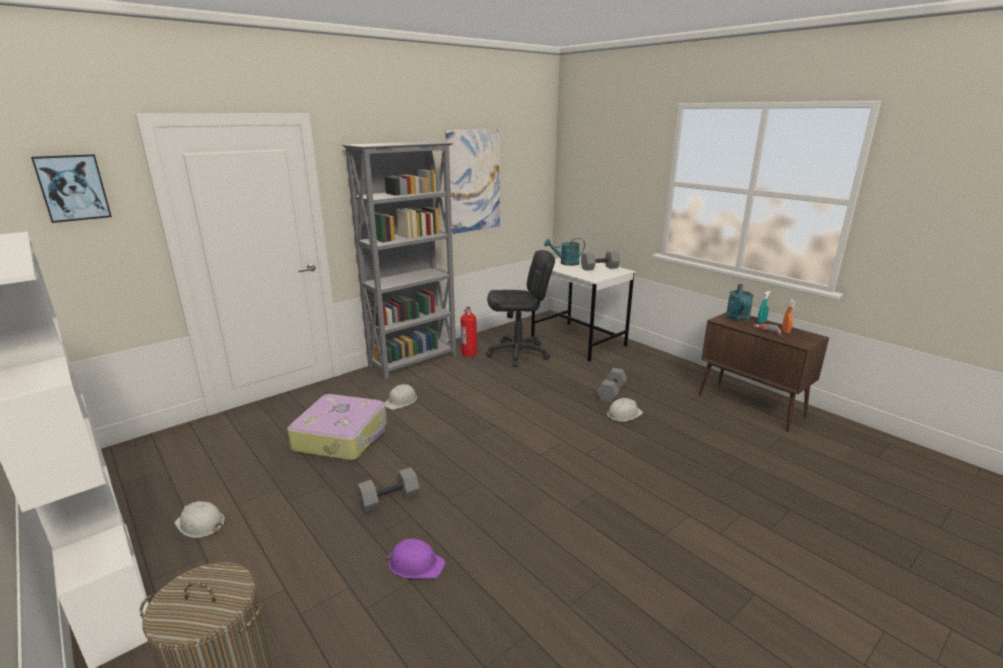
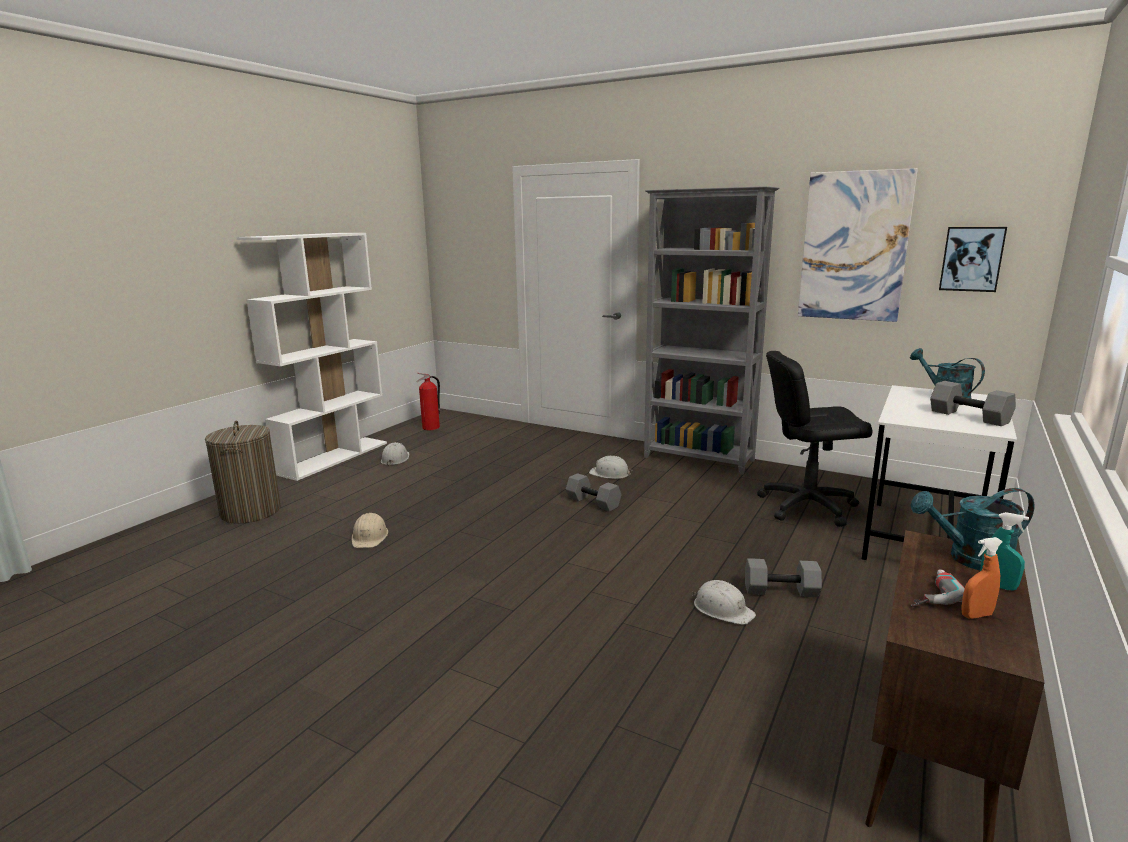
camera: 70 degrees right, 5 degrees down
picture [31,154,112,223] -> picture moved to [939,227,1007,292]
suitcase [287,394,387,460] -> none
grey dumbbell [357,467,419,513] -> grey dumbbell moved to [566,473,622,512]
purple hard hat [386,539,445,579] -> beige hard hat [352,513,388,548]
fire extinguisher [460,306,477,357] -> fire extinguisher moved to [416,373,440,430]
black office chair [486,250,555,367] -> black office chair turned 120 degrees clockwise [757,351,872,527]

